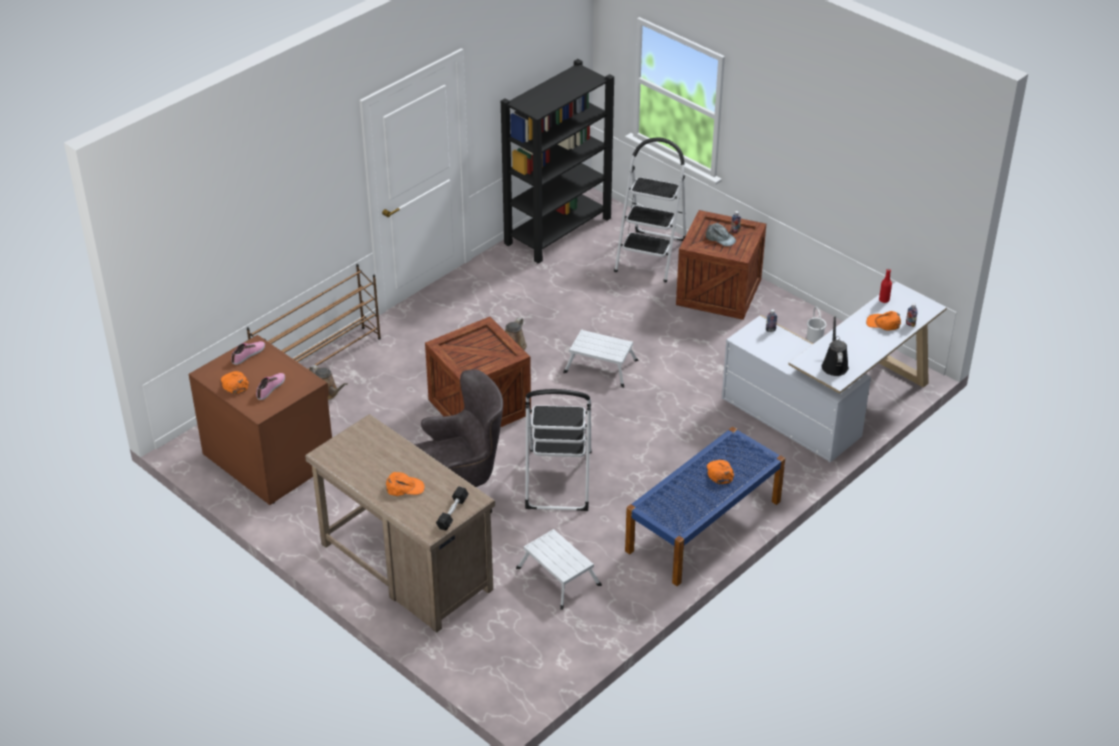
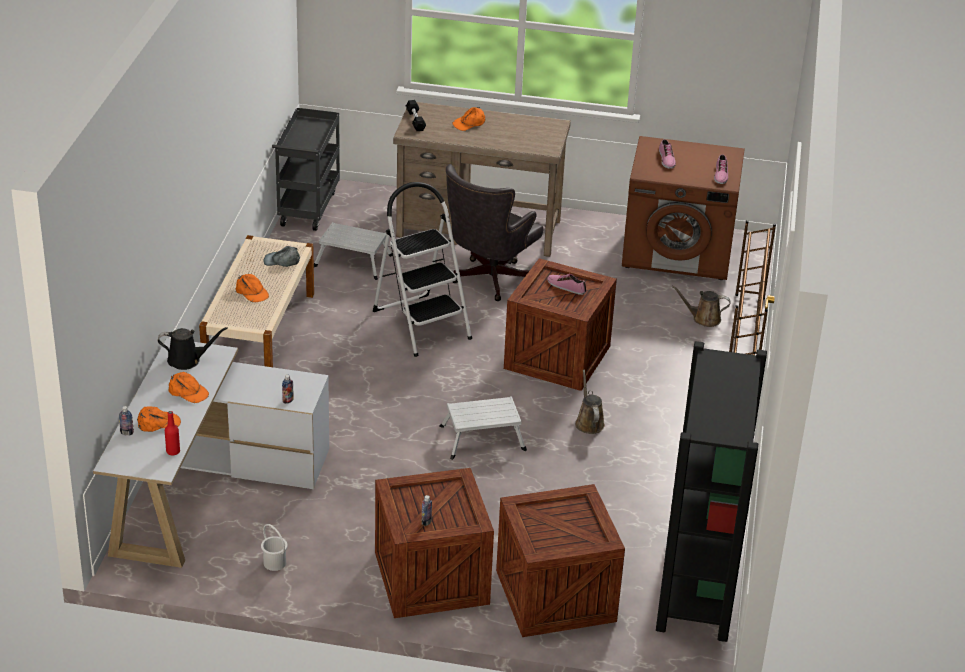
camera: 145 degrees right, 5 degrees down
orange cap [221,371,249,394] -> orange cap moved to [169,372,209,403]
step ladder [614,137,686,282] -> crate [496,484,625,637]
blue bench [625,426,785,586] -> beige bench [199,235,314,367]
grey cap [706,223,736,247] -> grey cap moved to [263,246,300,267]
black watering can [822,316,849,376] -> black watering can turned 60 degrees counterclockwise [158,327,228,370]
none -> grey cart [272,108,340,231]
none -> shoe [547,274,586,295]

